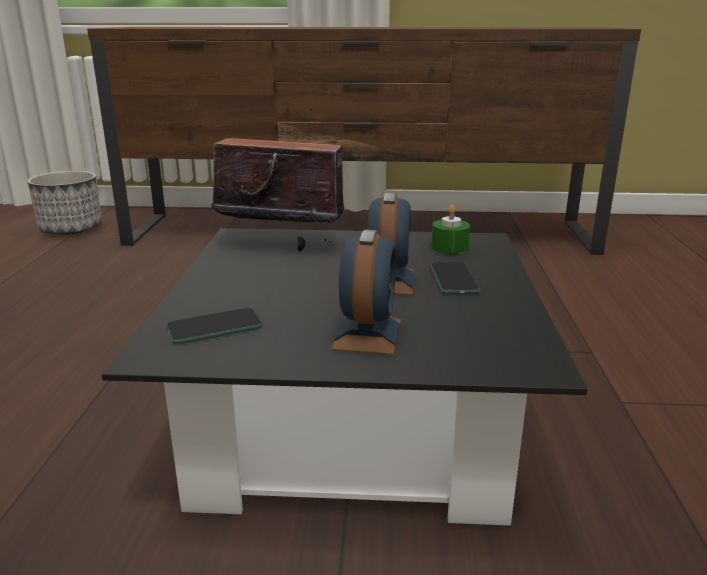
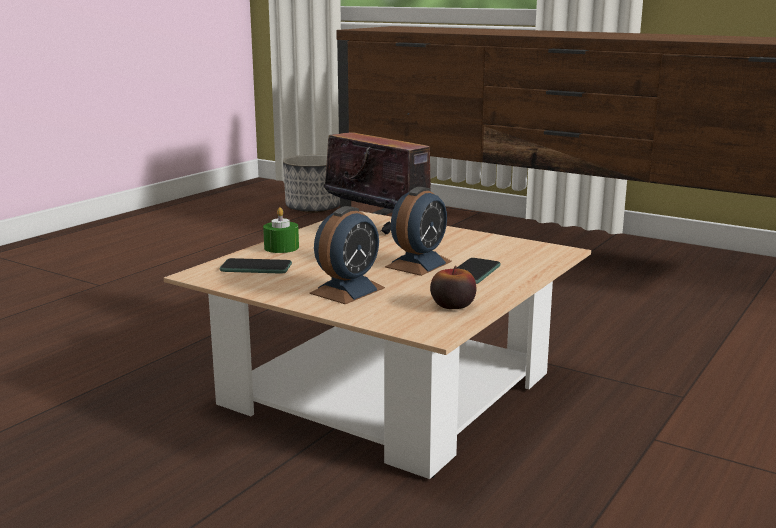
camera: 30 degrees right, 5 degrees down
black coffee table [102,228,587,526] -> beige coffee table [164,211,591,479]
green candle [431,205,470,254] -> green candle moved to [263,207,299,253]
none -> apple [430,266,477,309]

